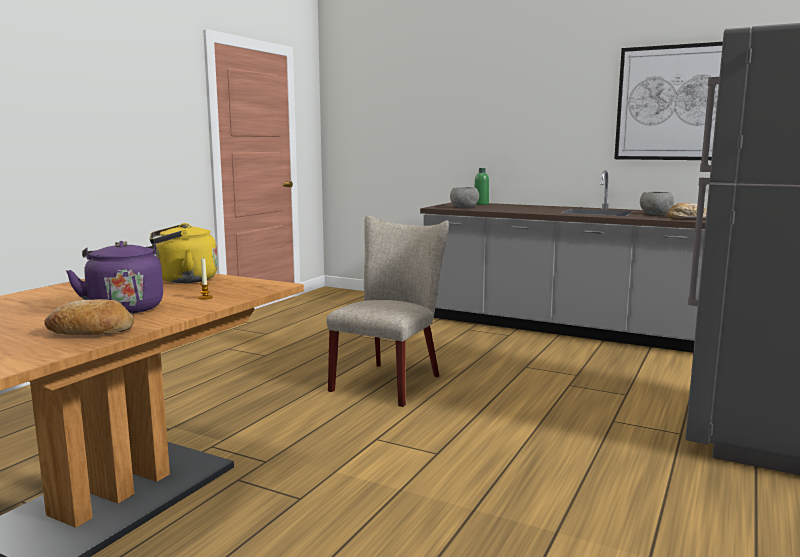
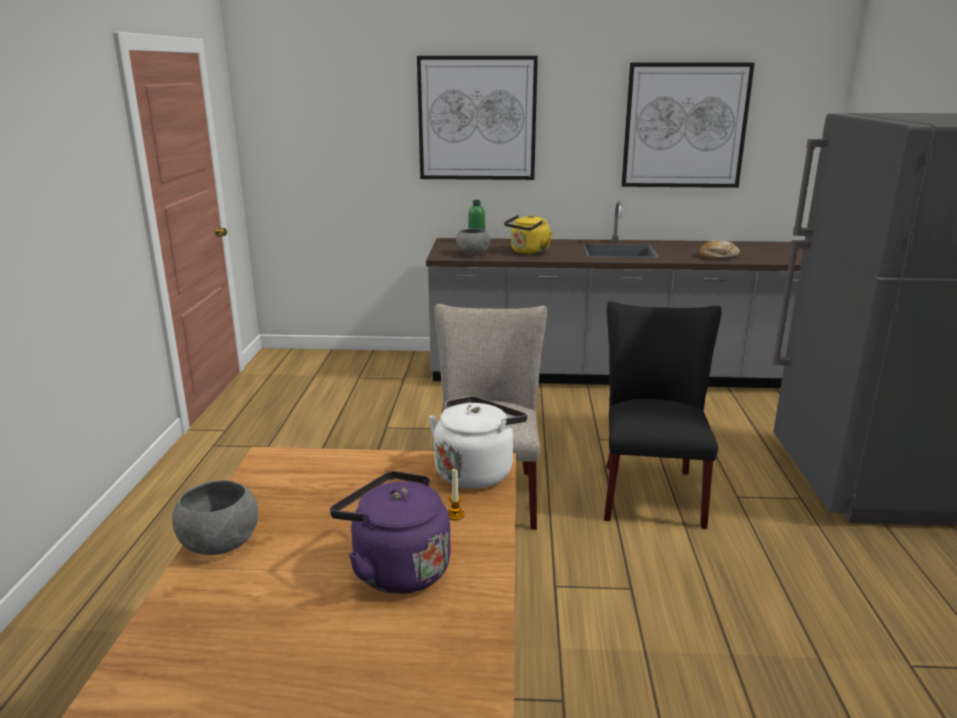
camera: 25 degrees left, 10 degrees up
bread [44,299,134,335] -> none
yellow kettle [150,223,218,283] -> yellow kettle moved to [504,214,553,255]
grey bowl [640,191,674,215] -> grey bowl moved to [172,480,258,555]
none -> picture [417,56,538,180]
none -> white kettle [429,396,527,489]
none -> black chair [604,301,721,529]

